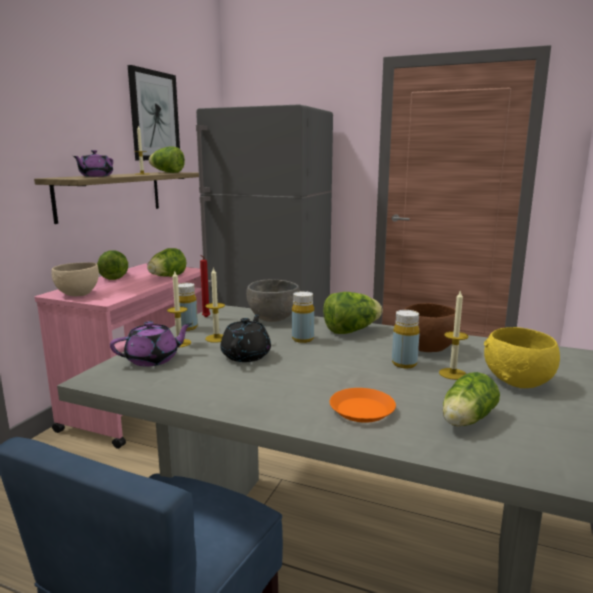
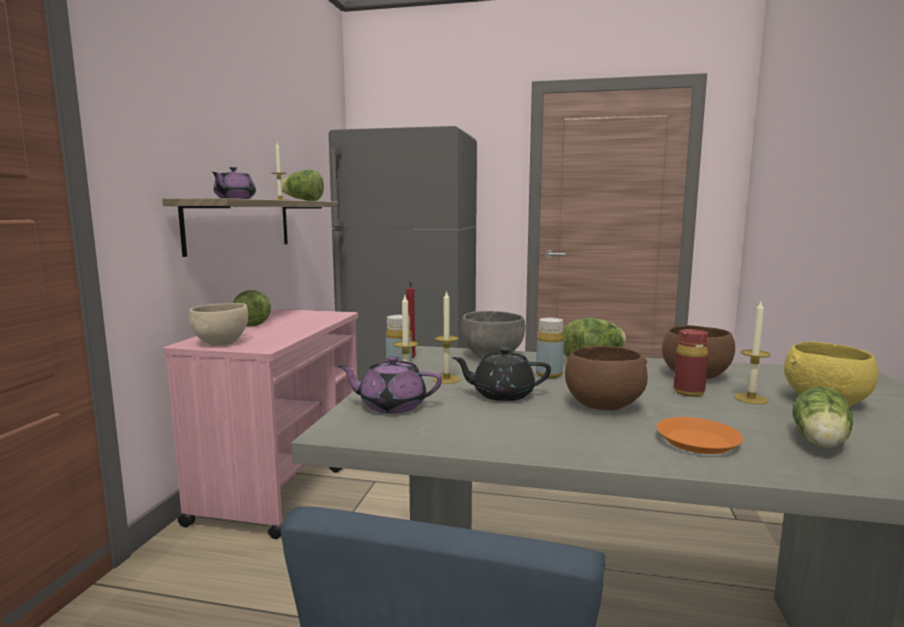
camera: 10 degrees left, 5 degrees down
purple teapot [110,321,192,367] -> purple teapot turned 135 degrees counterclockwise [338,356,442,413]
picture [128,65,180,160] -> none
lettuce [147,248,186,277] -> none
black teapot [220,314,271,362] -> black teapot turned 90 degrees counterclockwise [452,347,551,401]
yellow bottle [392,310,420,368] -> red bottle [674,329,708,397]
none -> brown bowl [565,346,648,411]

